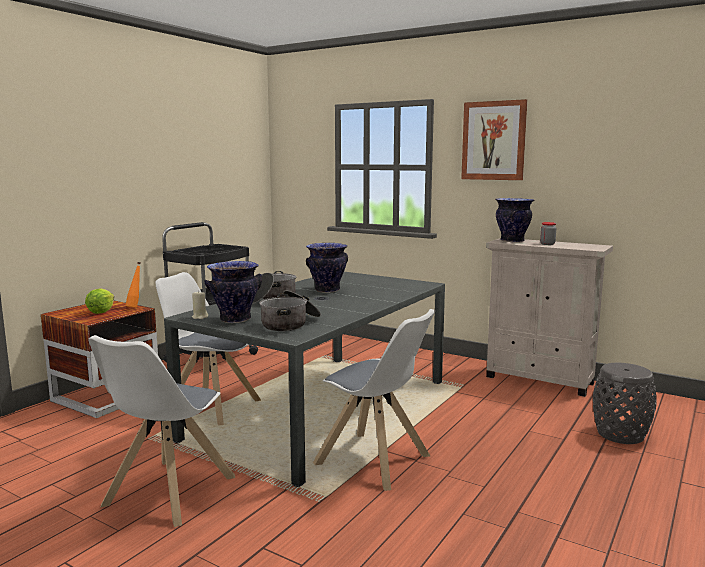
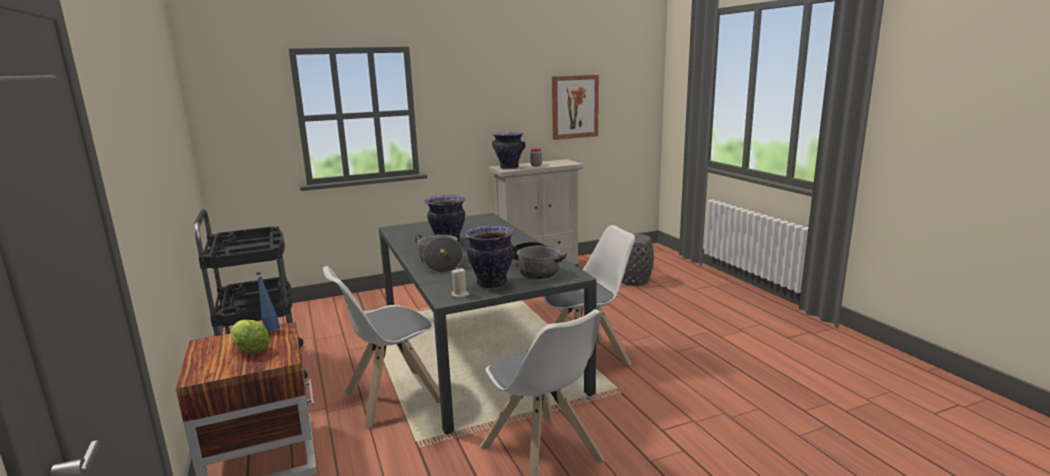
camera: 55 degrees left, 5 degrees up
orange bottle [126,262,141,308] -> blue bottle [256,272,280,332]
picture [461,99,527,180] -> picture moved to [552,75,599,140]

